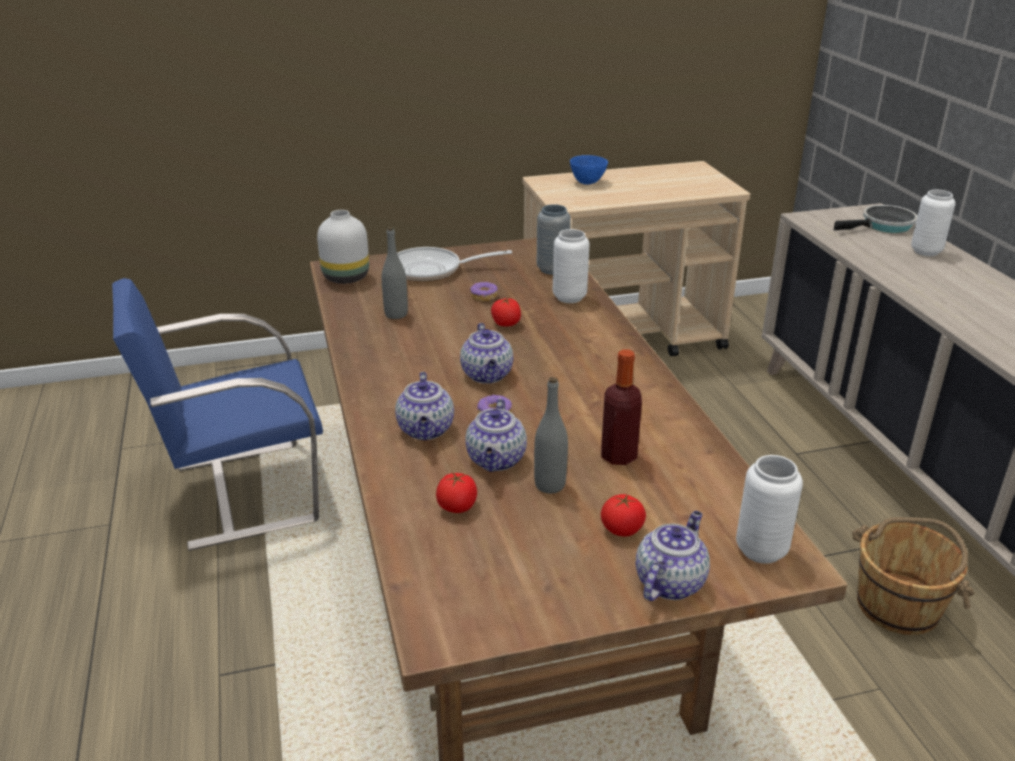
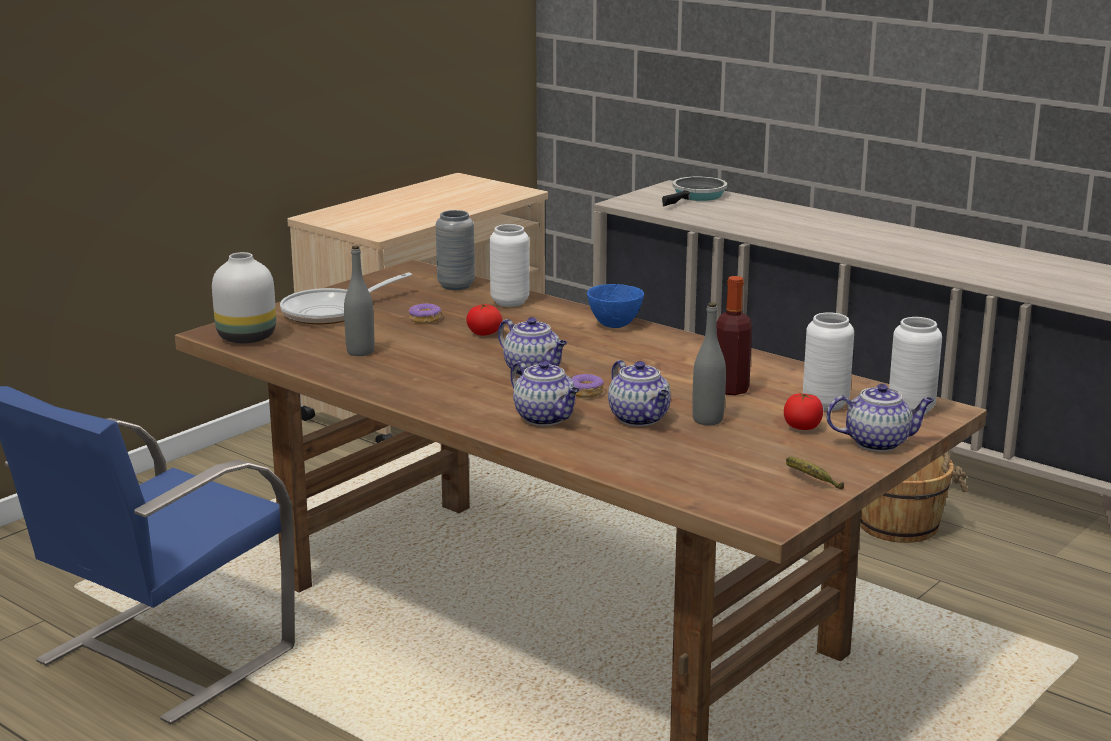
camera: 35 degrees left, 10 degrees down
tomato [436,472,477,513] -> none
blue bowl [570,155,608,185] -> blue bowl moved to [587,284,644,328]
teapot [636,511,710,601] -> teapot turned 90 degrees clockwise [826,384,934,452]
white vase [911,190,955,256] -> white vase moved to [803,312,854,411]
none -> banana [786,457,844,490]

